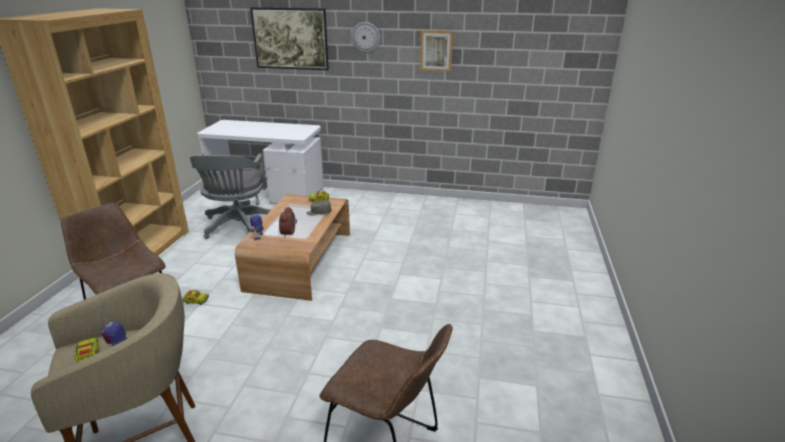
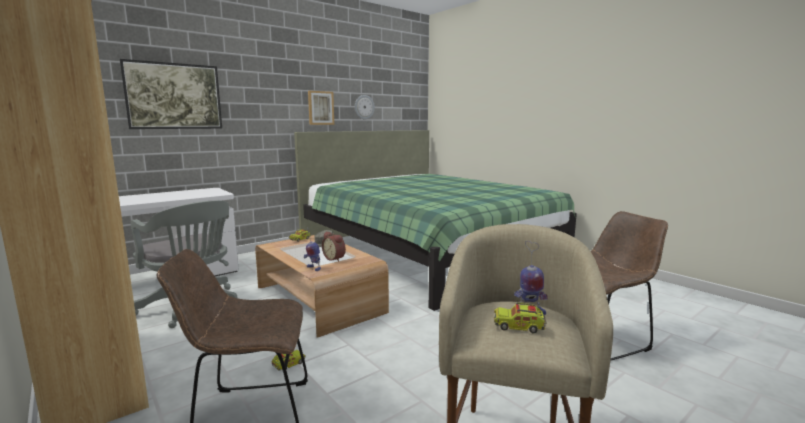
camera: 50 degrees left, 15 degrees down
wall clock [351,22,380,53] -> wall clock moved to [355,95,375,119]
none -> green bed [294,130,577,311]

